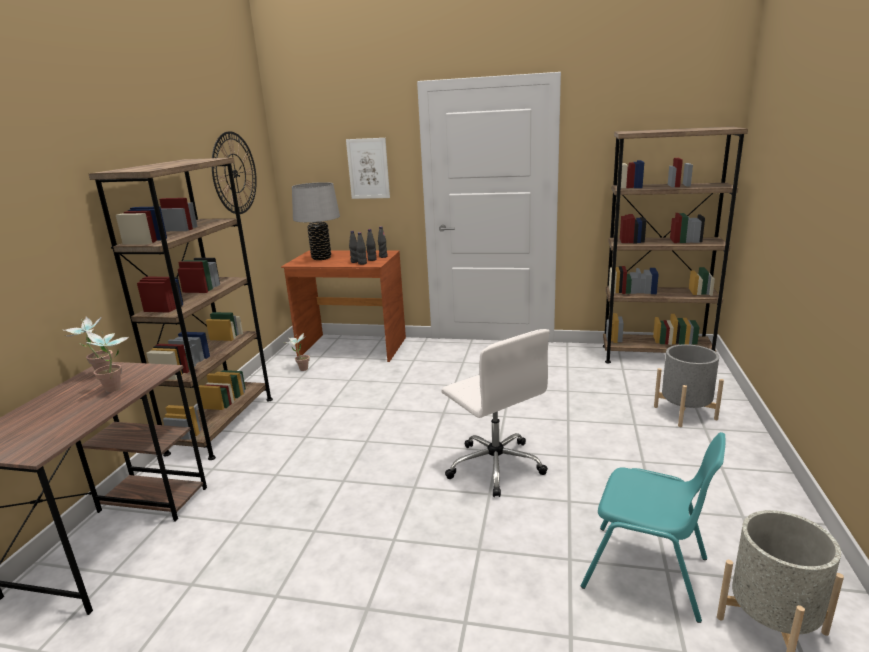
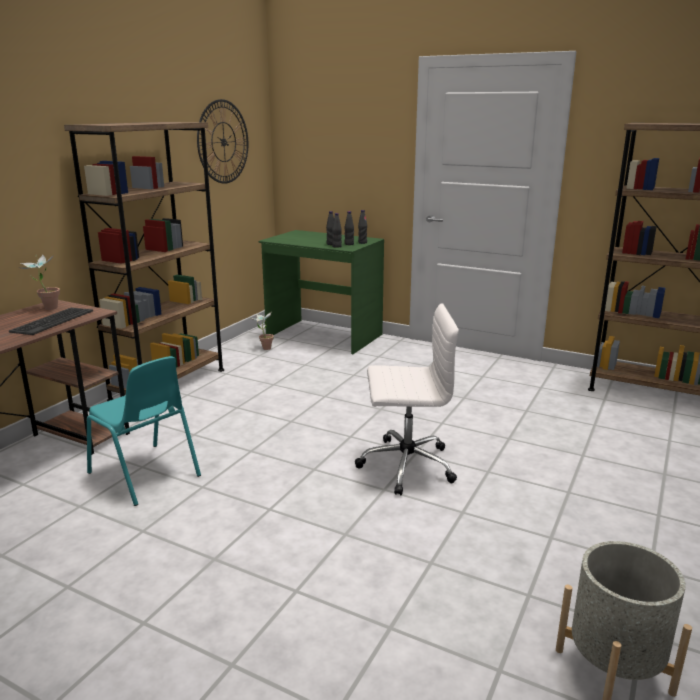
camera: 15 degrees right, 0 degrees up
potted plant [86,331,129,392] -> keyboard [9,308,93,335]
brown desk [281,250,406,362] -> green desk [259,230,384,354]
grey table lamp [292,182,340,260] -> none
picture [346,138,390,199] -> none
white office chair [441,329,550,497] -> white office chair turned 75 degrees counterclockwise [355,303,459,495]
turquoise chair [581,432,725,623] -> turquoise chair moved to [87,356,201,506]
grey planter [654,344,724,427] -> none

